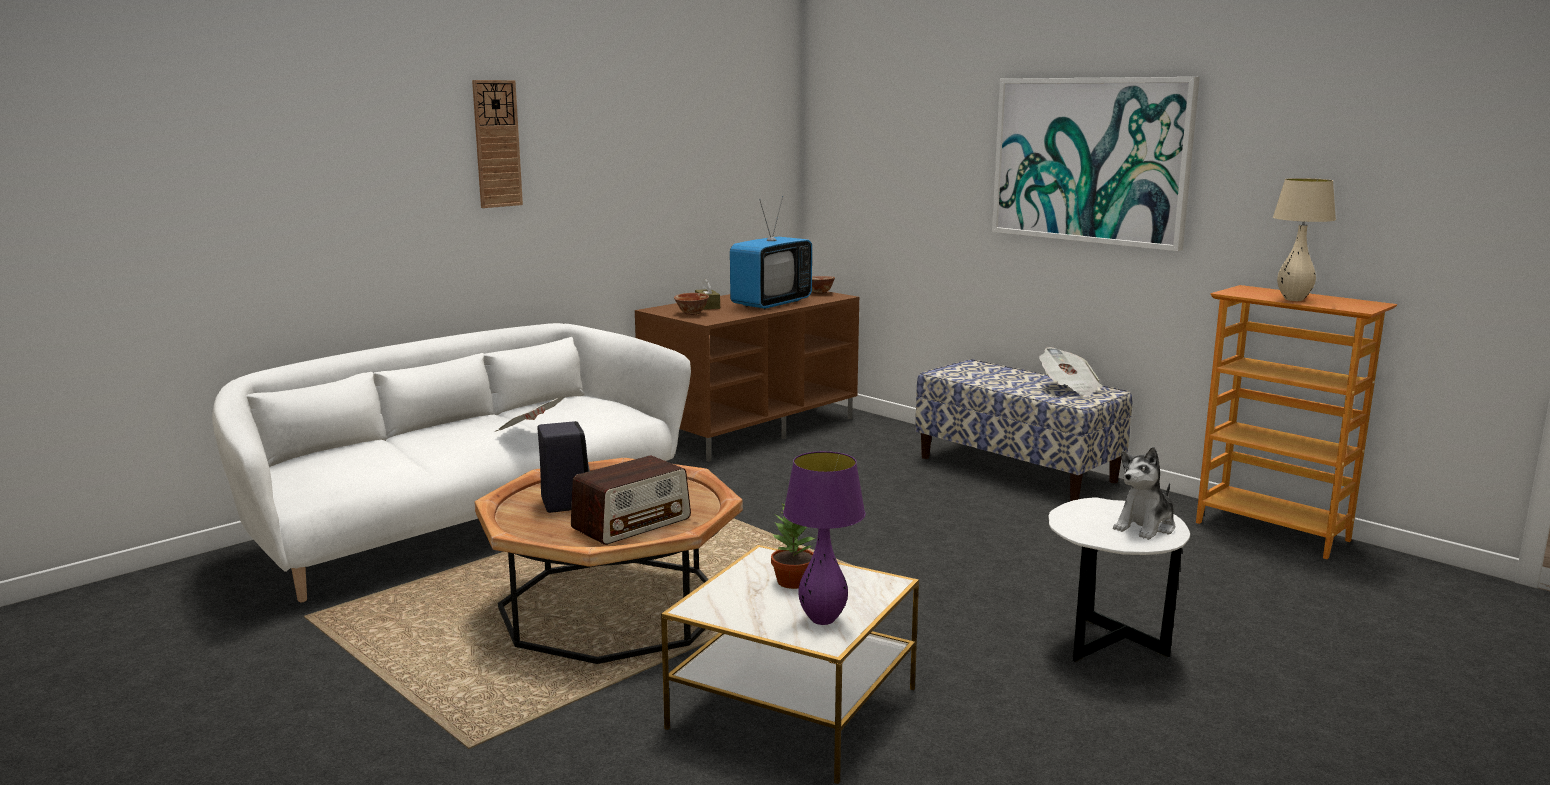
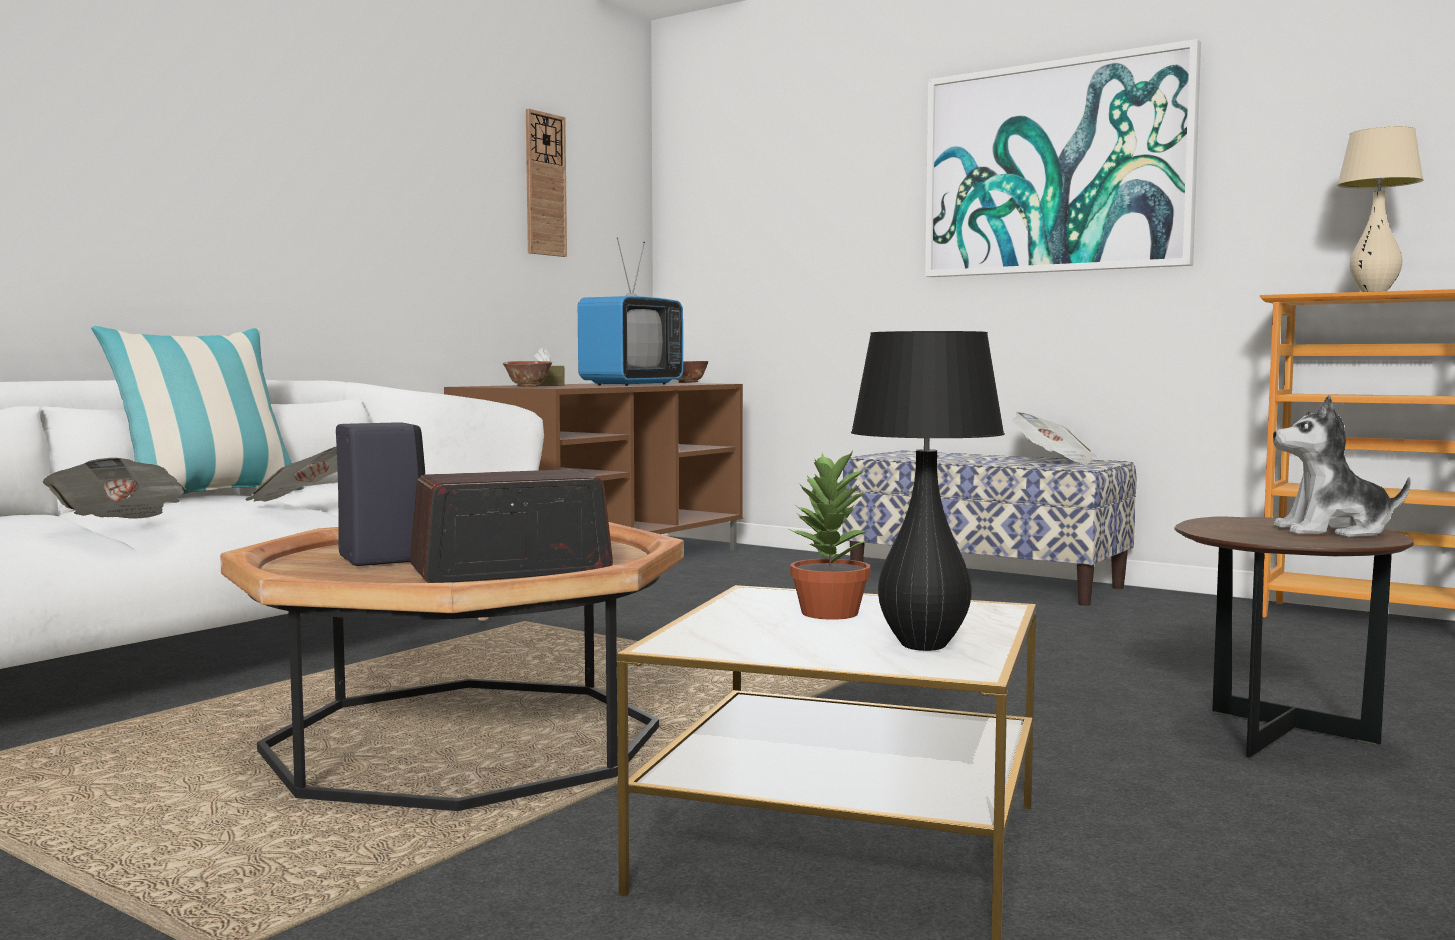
camera: 10 degrees left, 10 degrees down
wall clock [472,80,523,208] -> wall clock moved to [526,108,567,257]
radio [571,456,691,545] -> radio turned 150 degrees counterclockwise [410,469,613,583]
purple table lamp [783,451,865,625] -> black table lamp [851,331,1005,651]
white side table [1048,498,1190,662] -> brown side table [1175,516,1414,759]
plush toy [1113,447,1175,540] -> plush toy turned 60 degrees clockwise [1273,396,1411,537]
none -> newspaper [43,458,186,518]
none -> pillow [91,326,305,495]

